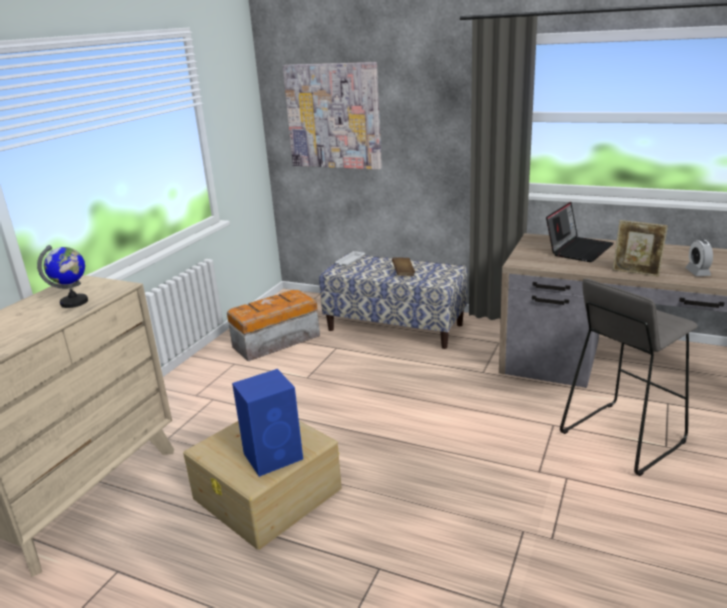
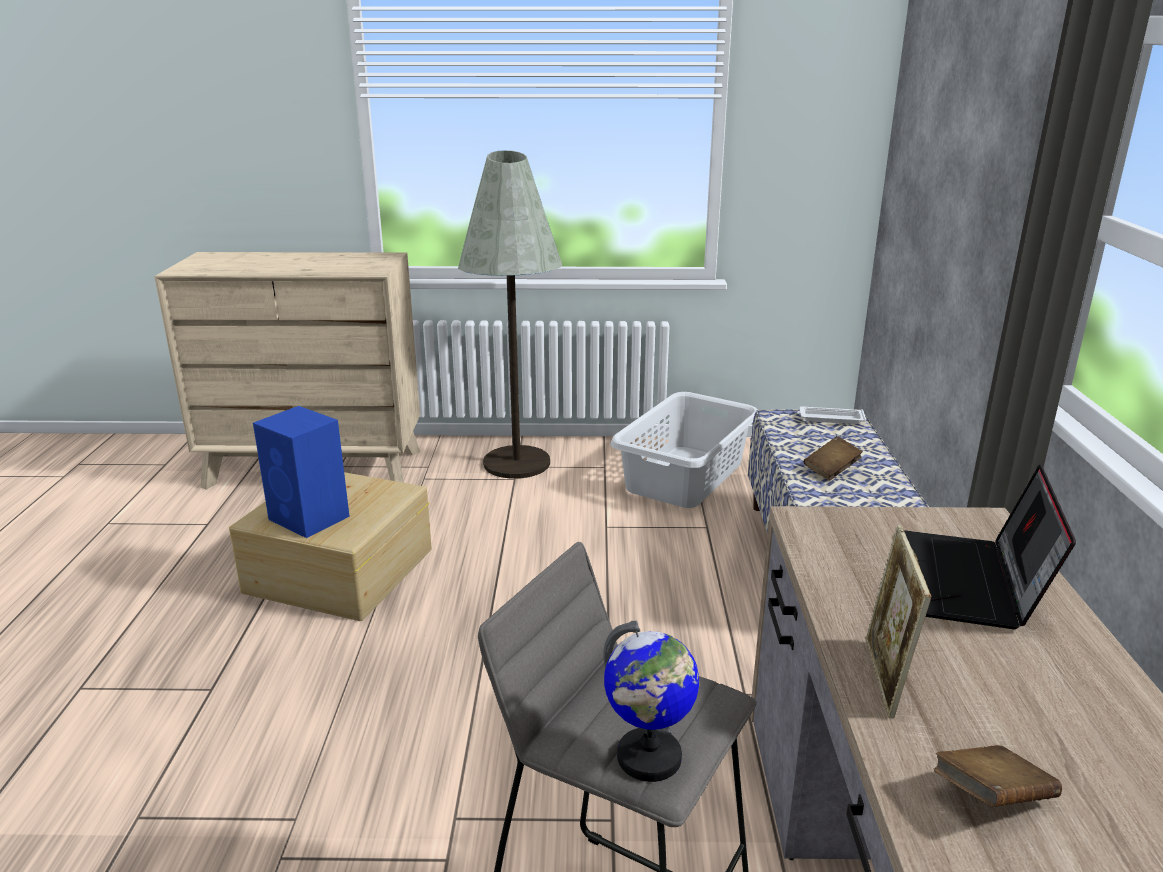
camera: 65 degrees right, 0 degrees up
globe [37,245,88,308] -> globe moved to [603,621,699,782]
storage box [227,290,320,361] -> grey laundry basket [610,392,757,508]
picture [283,62,382,169] -> none
laptop [546,202,614,262] -> laptop turned 90 degrees clockwise [904,464,1076,629]
alarm clock [685,239,713,276] -> brown book [934,745,1062,807]
none -> grey floor lamp [458,150,562,479]

